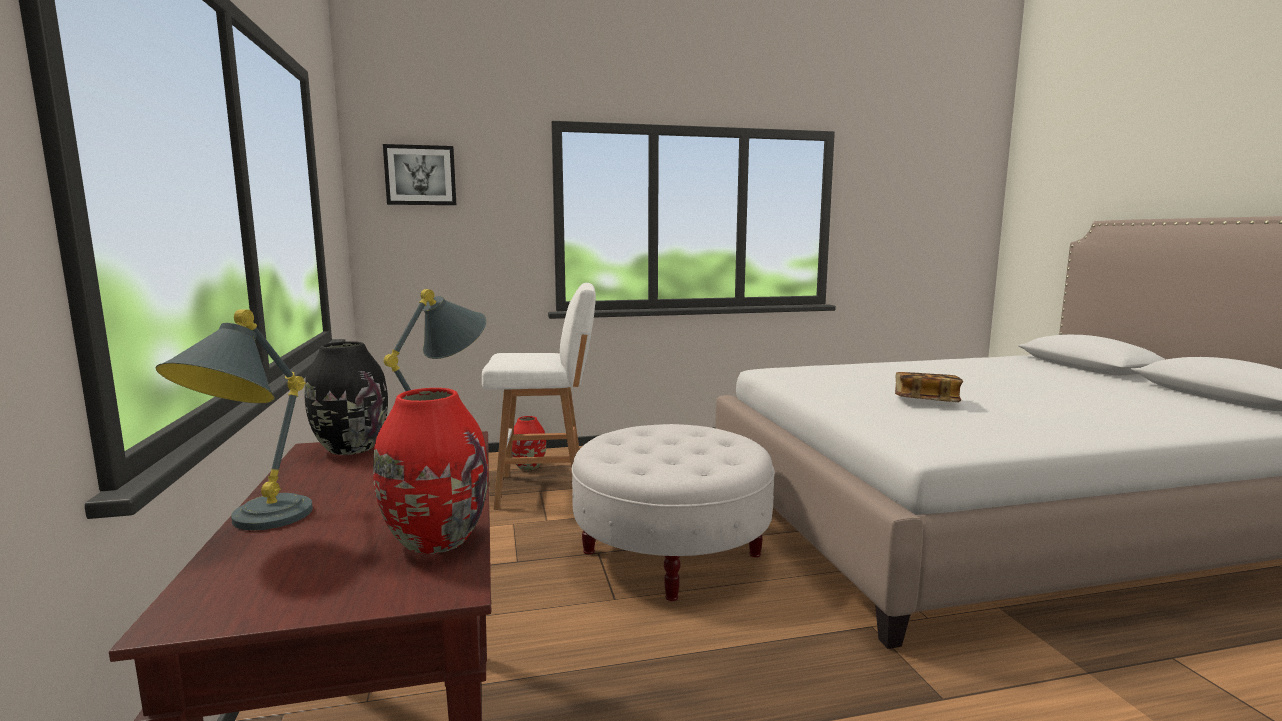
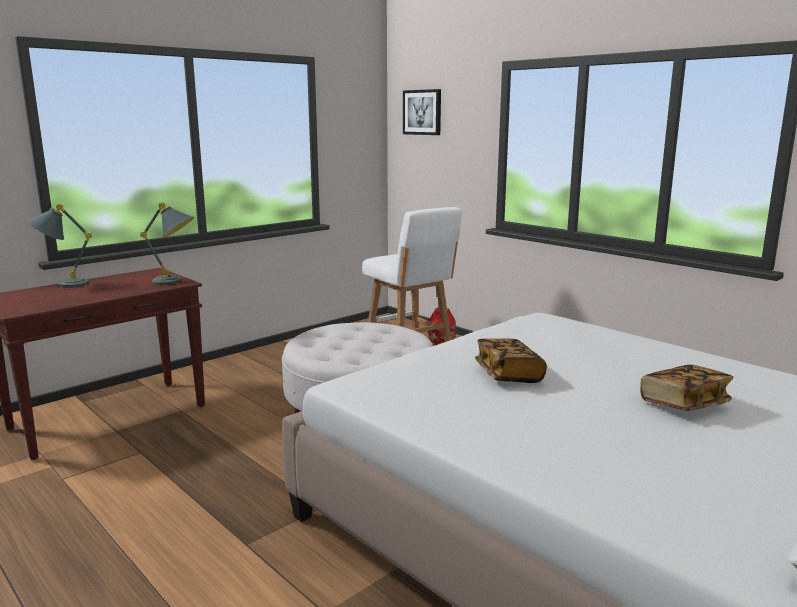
camera: 60 degrees right, 5 degrees up
black vase [305,341,388,455] -> none
red vase [373,388,488,554] -> none
none -> book [640,365,733,411]

